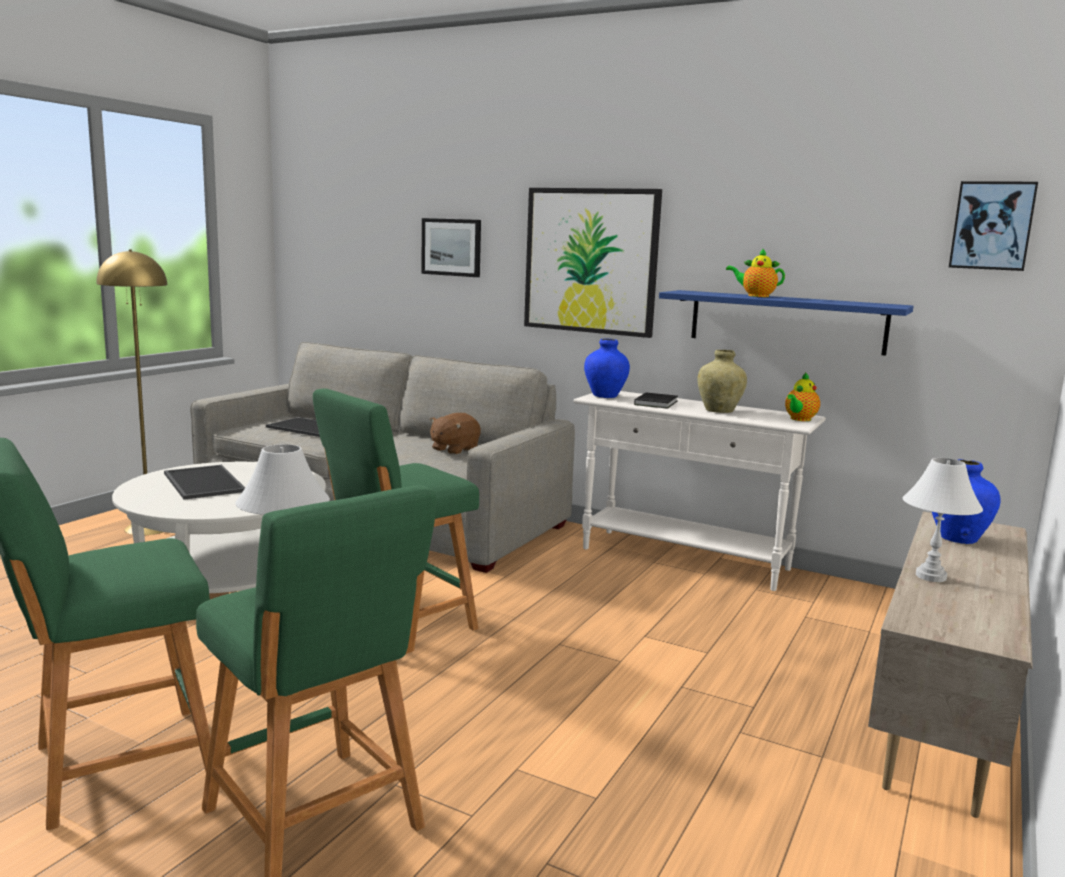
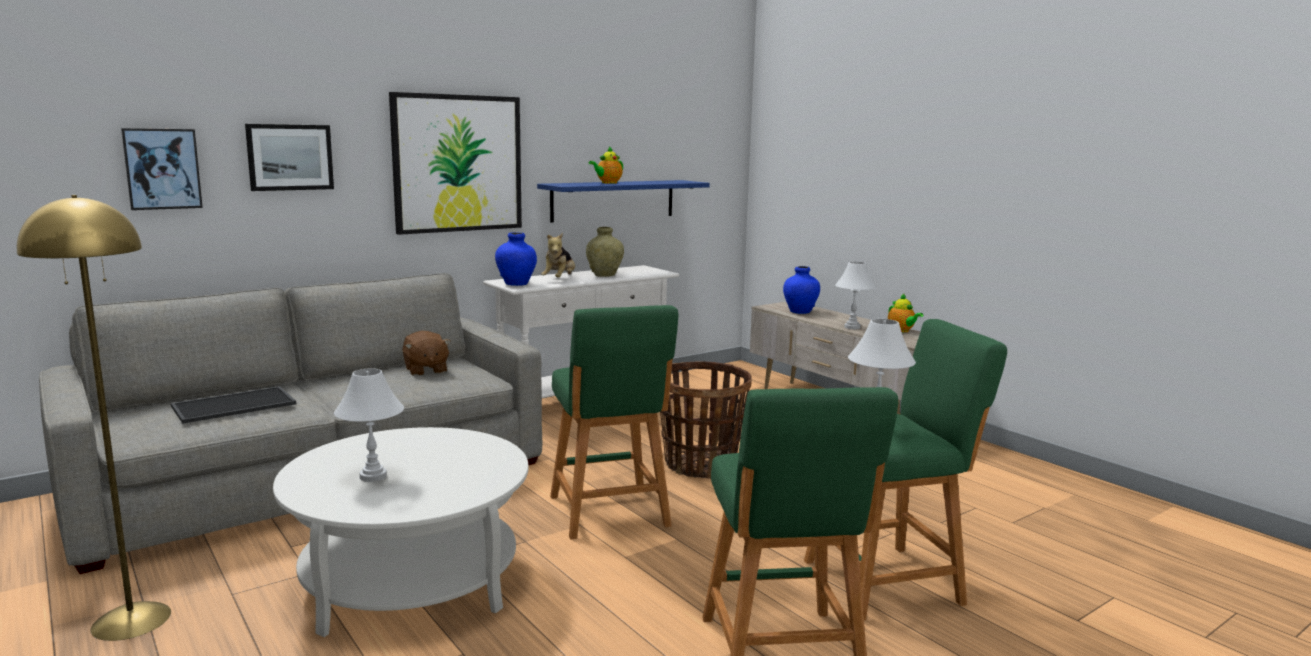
camera: 65 degrees left, 0 degrees up
tray [164,465,245,499] -> white table lamp [334,368,404,482]
black book [634,392,678,409] -> plush toy [541,233,575,277]
teapot [785,372,820,421] -> teapot moved to [888,294,924,332]
picture [949,181,1038,271] -> picture moved to [121,128,203,210]
none -> basket [660,361,752,478]

